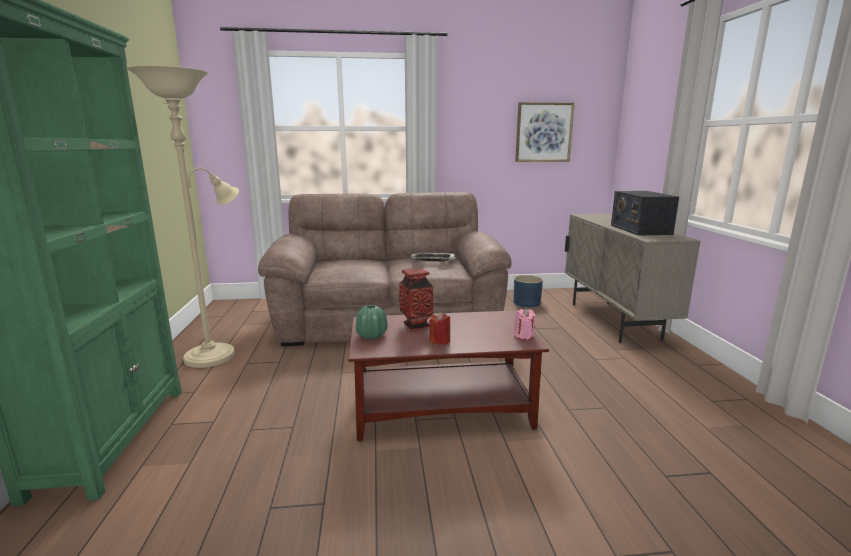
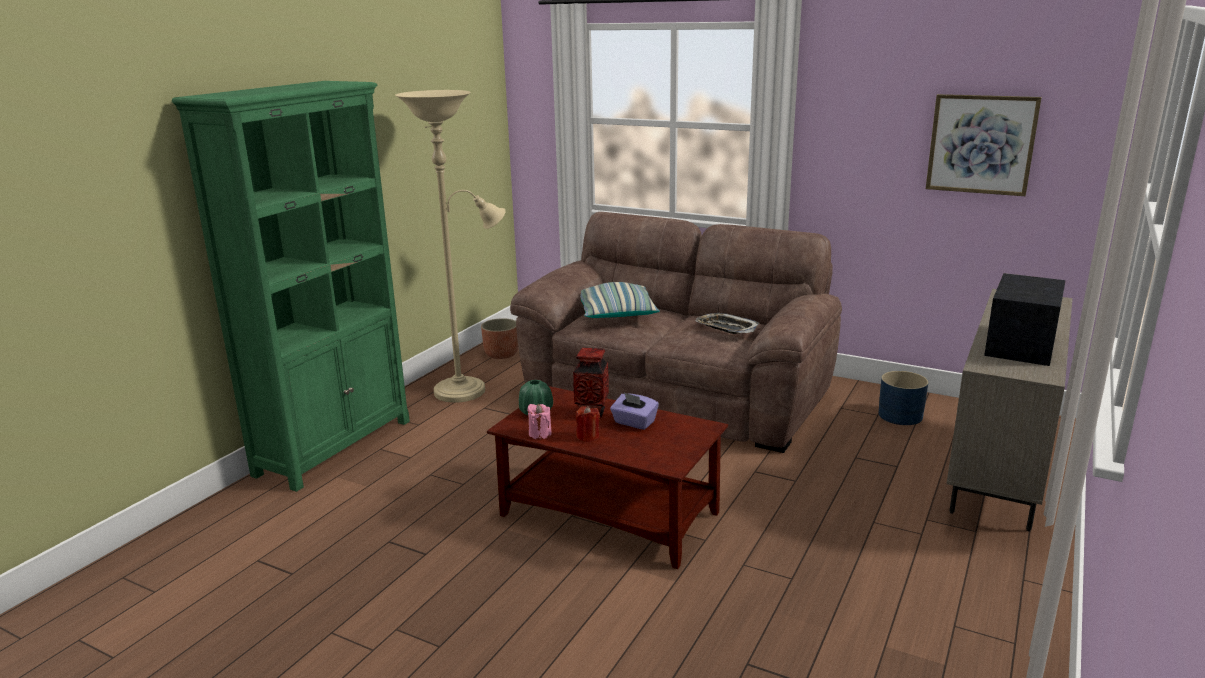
camera: 35 degrees right, 5 degrees up
pink candle [513,308,537,340] -> pink candle moved to [527,404,552,440]
none -> planter [481,318,518,359]
none -> pillow [580,282,660,318]
none -> purple tissue box [610,392,659,430]

